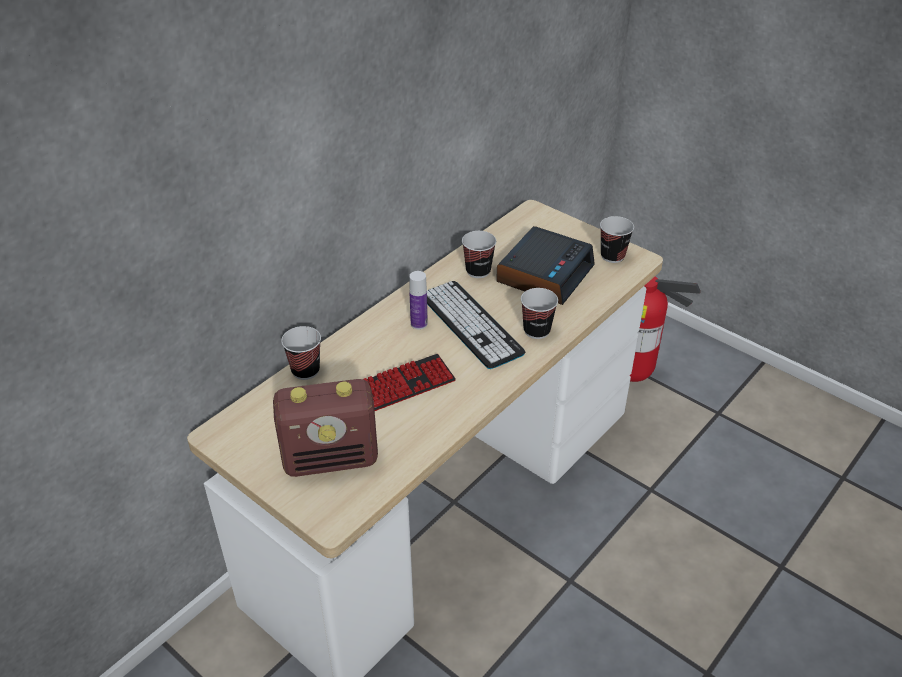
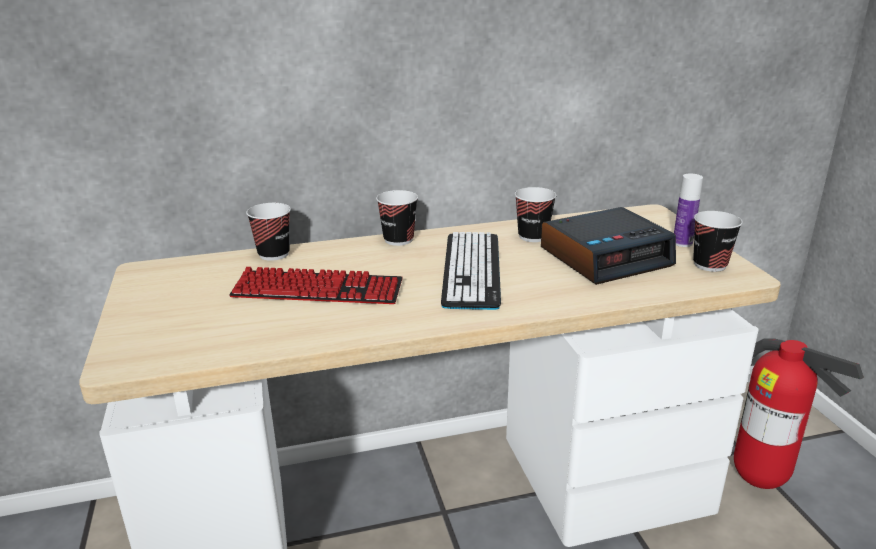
camera: 35 degrees right, 15 degrees down
radio [273,379,378,477] -> none
bottle [409,271,428,330] -> bottle moved to [674,174,703,247]
cup [521,288,558,339] -> cup moved to [376,190,418,246]

